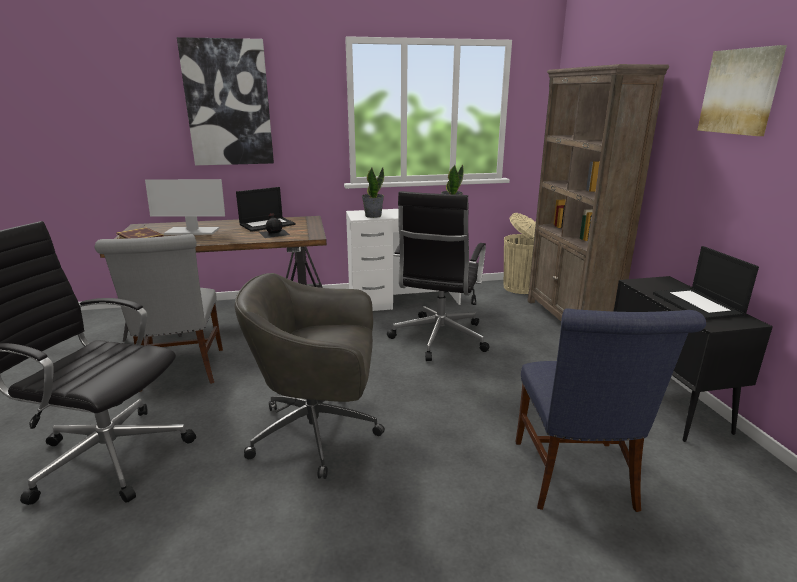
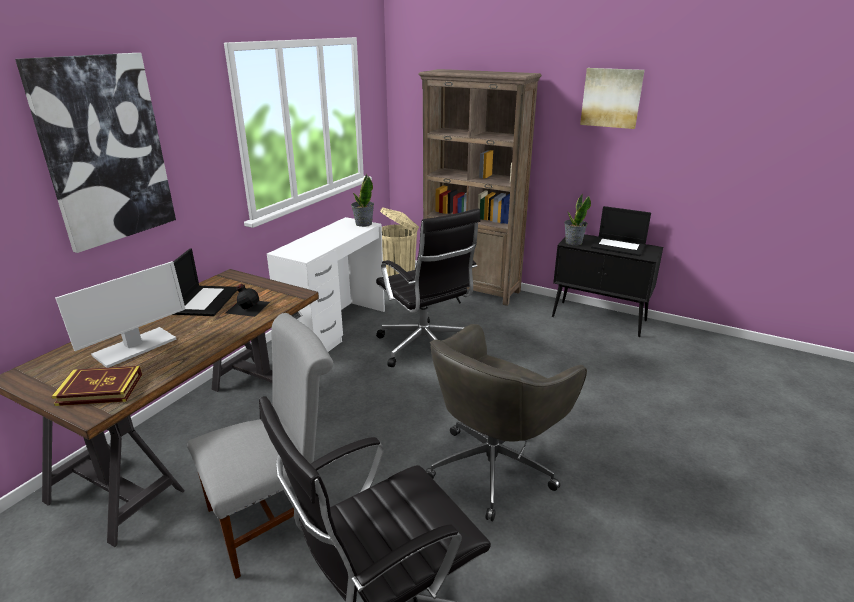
camera: 50 degrees left, 5 degrees up
grey chair [95,234,223,392] -> grey chair turned 60 degrees counterclockwise [187,313,334,579]
potted plant [362,168,384,218] -> potted plant moved to [564,194,591,245]
blue chair [515,308,706,512] -> none

